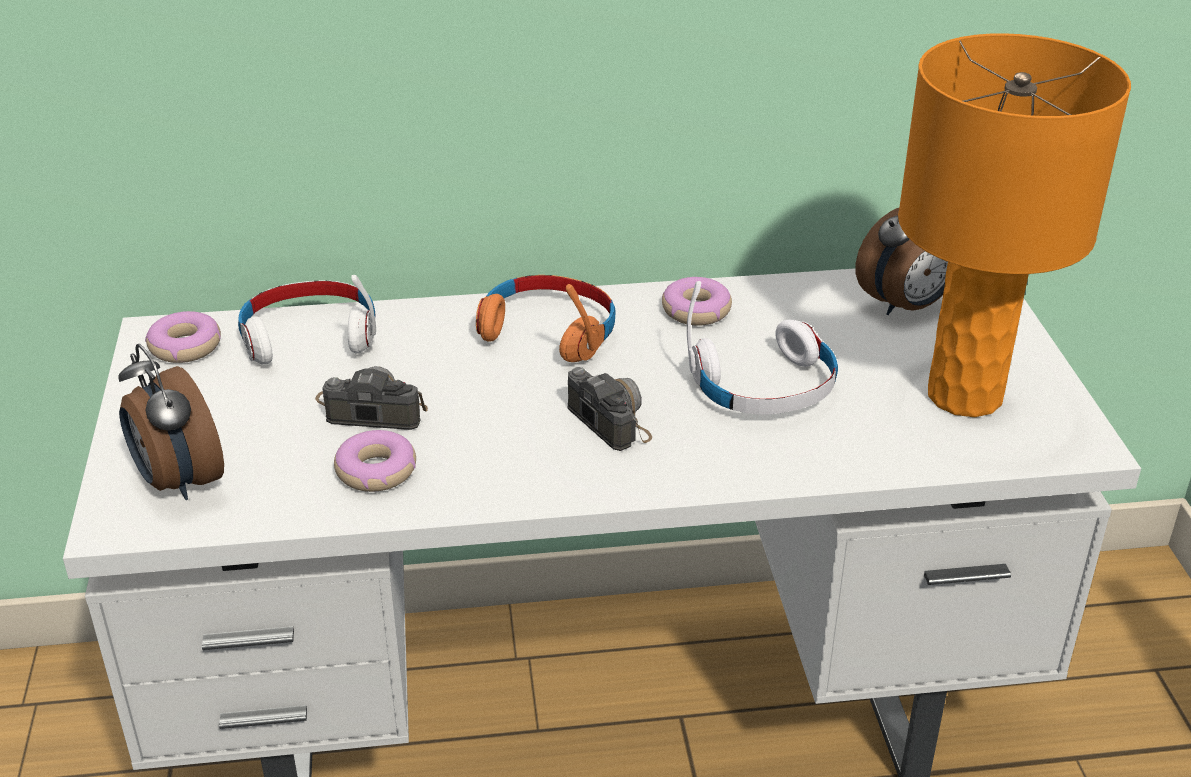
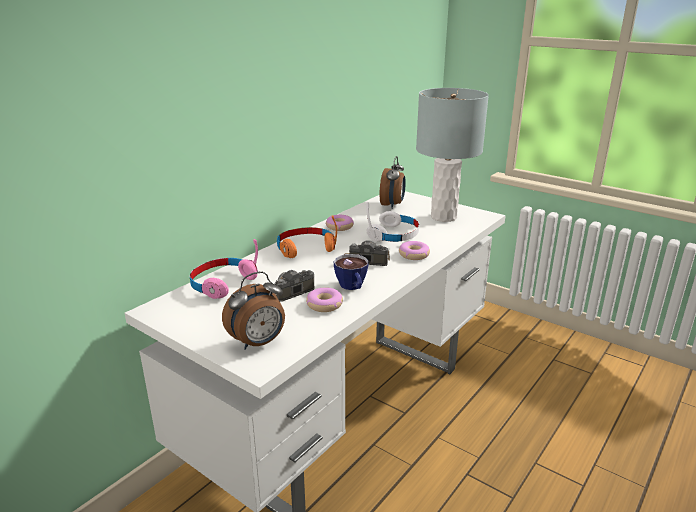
camera: 45 degrees left, 10 degrees down
alarm clock [118,344,224,500] -> alarm clock turned 45 degrees counterclockwise [222,271,285,350]
donut [145,311,221,363] -> donut moved to [399,241,430,260]
white headphones [238,275,376,365] -> pink headphones [190,239,258,299]
orange table lamp [898,33,1131,417] -> grey table lamp [416,88,489,222]
none -> cup [334,254,369,290]

